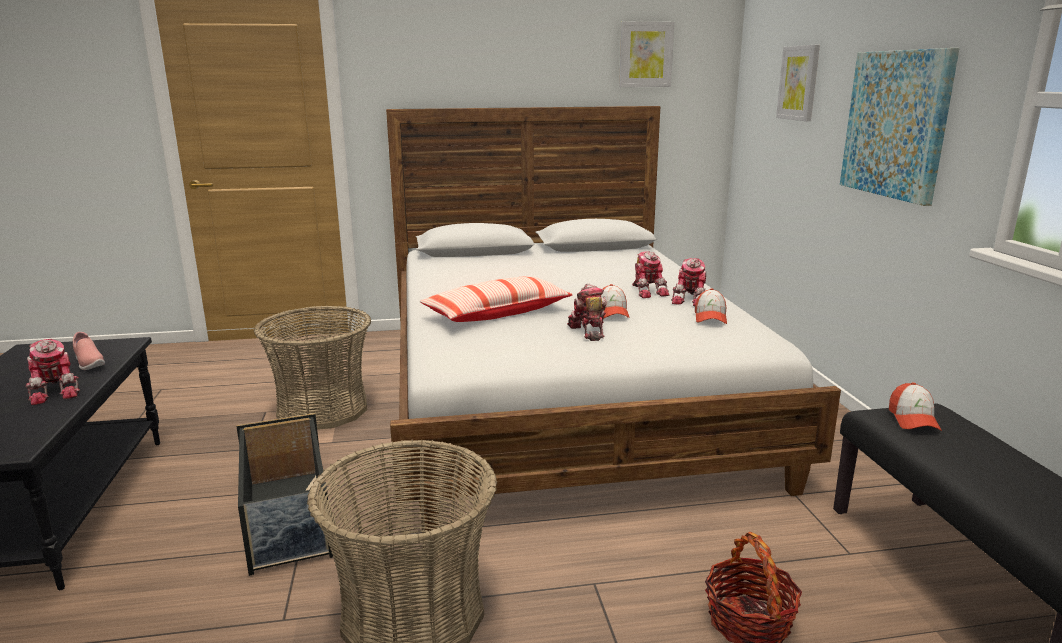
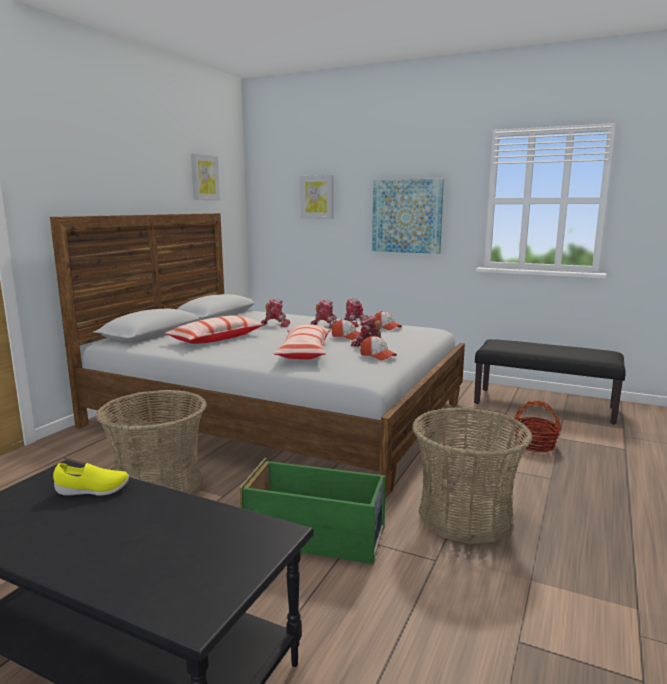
camera: 55 degrees left, 5 degrees down
toy robot [25,339,80,405] -> toy robot moved to [261,299,290,327]
pink shoe [73,332,105,370] -> yellow shoe [53,463,129,496]
black storage box [236,413,333,576] -> green storage box [239,458,386,564]
cap [889,383,942,431] -> cap moved to [360,336,397,360]
none -> pillow [165,315,264,344]

